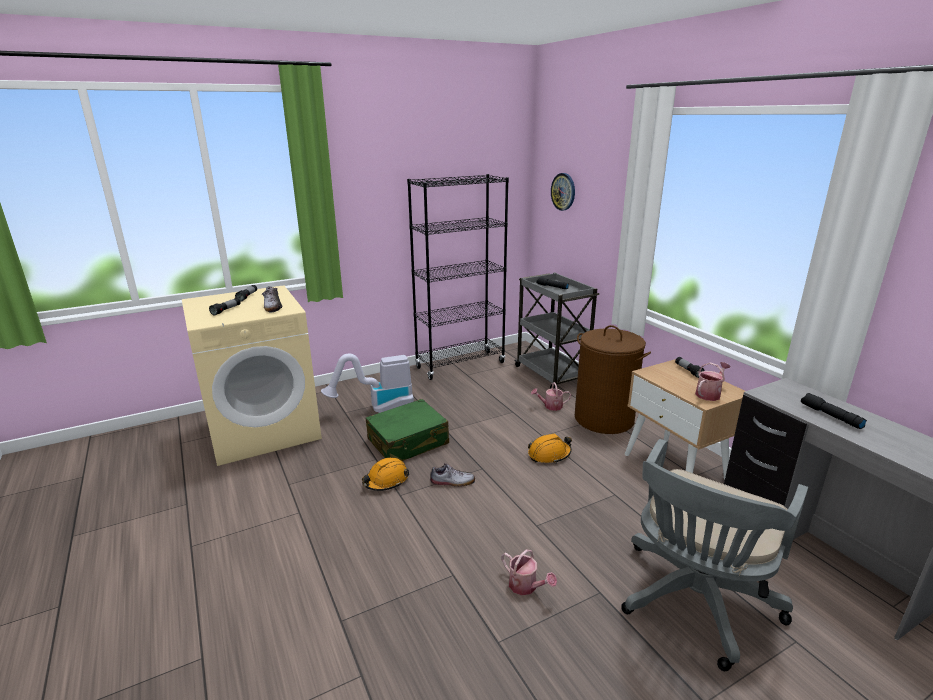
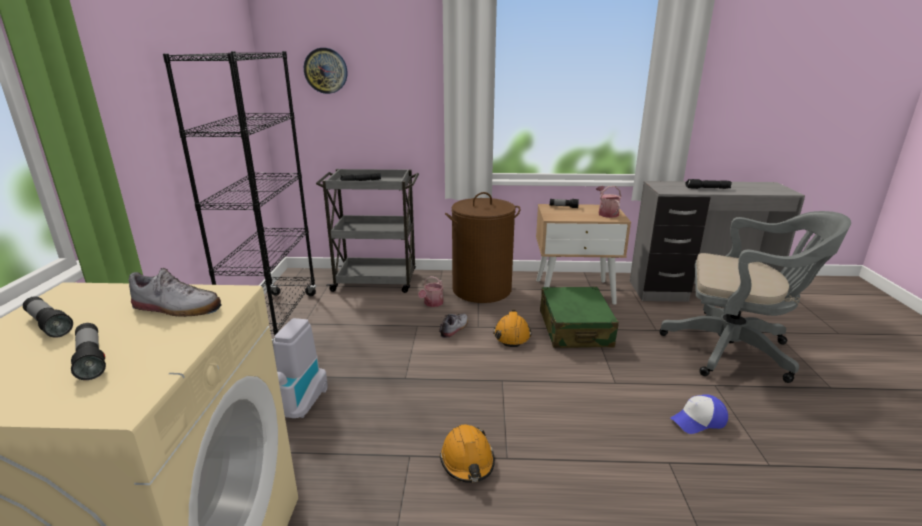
camera: 60 degrees left, 0 degrees up
green suitcase [366,399,449,461] -> green suitcase moved to [540,287,619,348]
shoe [430,463,475,487] -> shoe moved to [439,313,468,338]
watering can [501,550,557,595] -> cap [670,394,728,434]
grey office chair [621,439,808,671] -> grey office chair turned 45 degrees counterclockwise [659,211,851,383]

